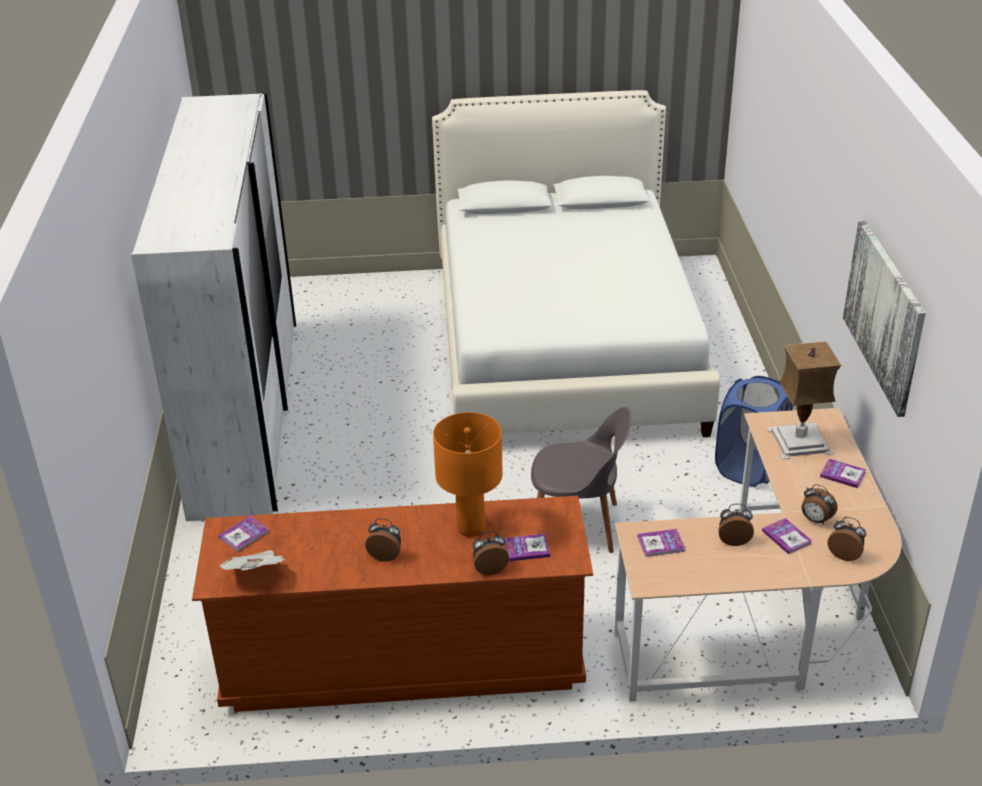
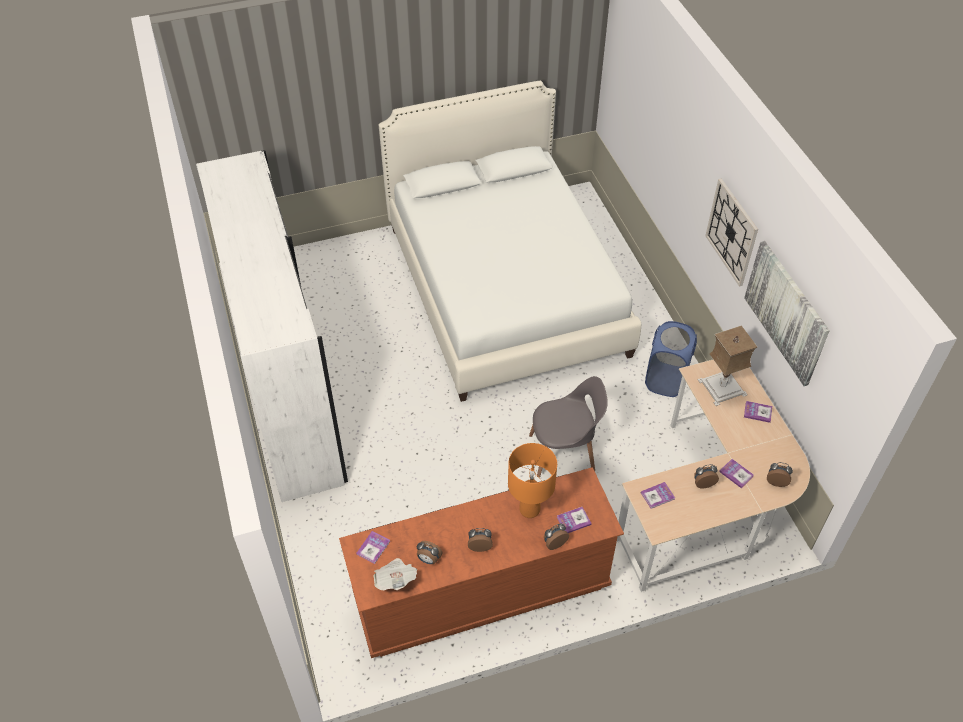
camera: 15 degrees left, 15 degrees up
alarm clock [802,484,838,525] -> alarm clock moved to [417,541,443,564]
none -> wall clock [705,178,758,287]

